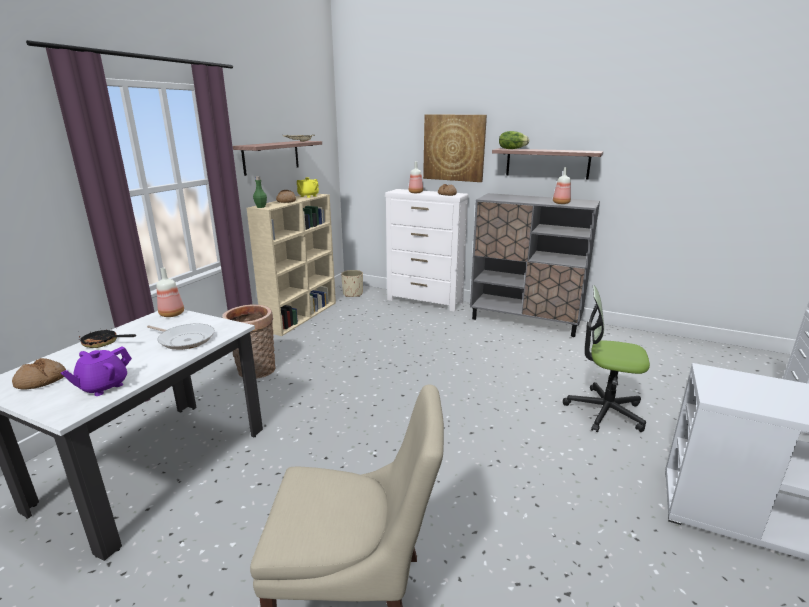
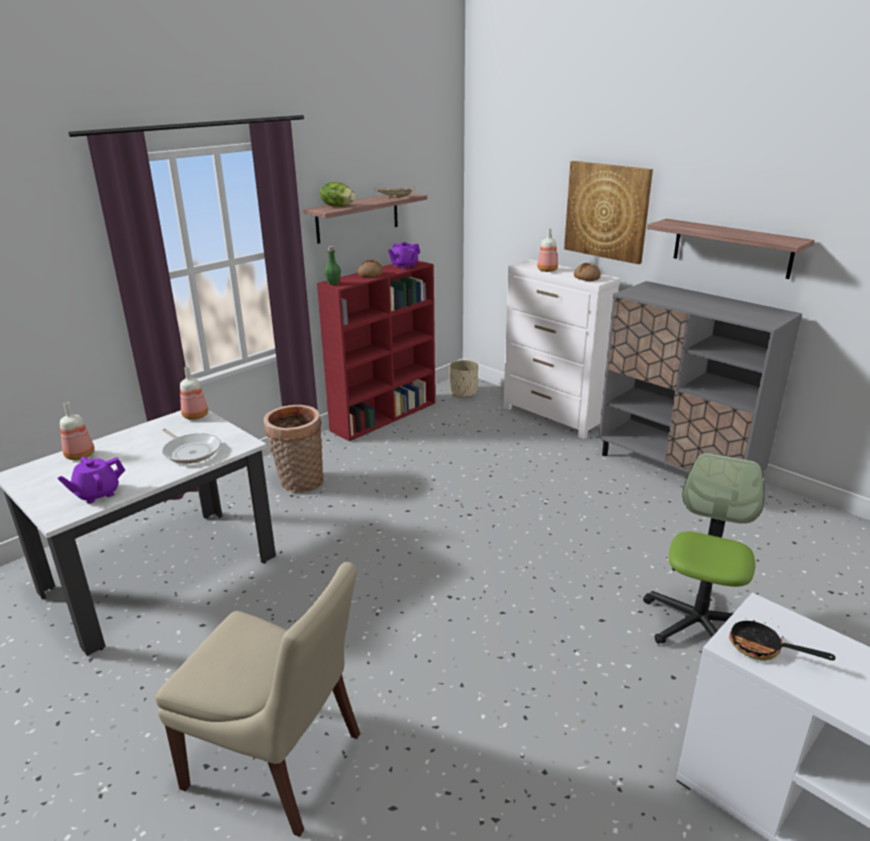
camera: 20 degrees right, 5 degrees up
bread [12,358,66,390] -> none
frying pan [78,324,136,348] -> frying pan moved to [729,618,836,661]
beige bookcase [247,194,336,336] -> red bookcase [317,261,435,441]
yellow teapot [297,177,319,198] -> purple teapot [388,242,420,269]
lettuce [499,131,529,149] -> lettuce moved to [320,182,356,207]
bottle [553,167,571,204] -> bottle moved to [60,402,95,460]
office chair [563,285,650,432] -> office chair turned 75 degrees clockwise [643,453,764,644]

